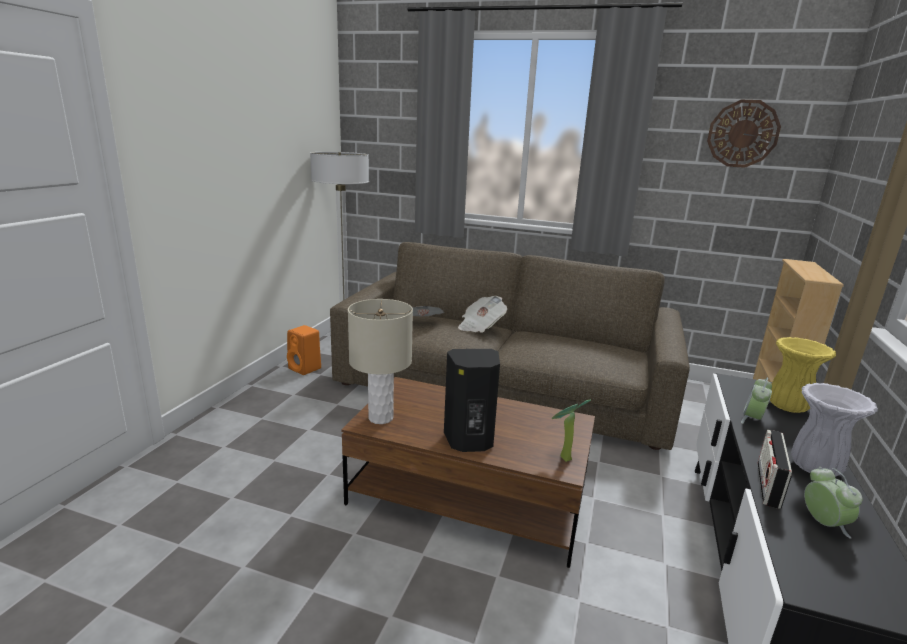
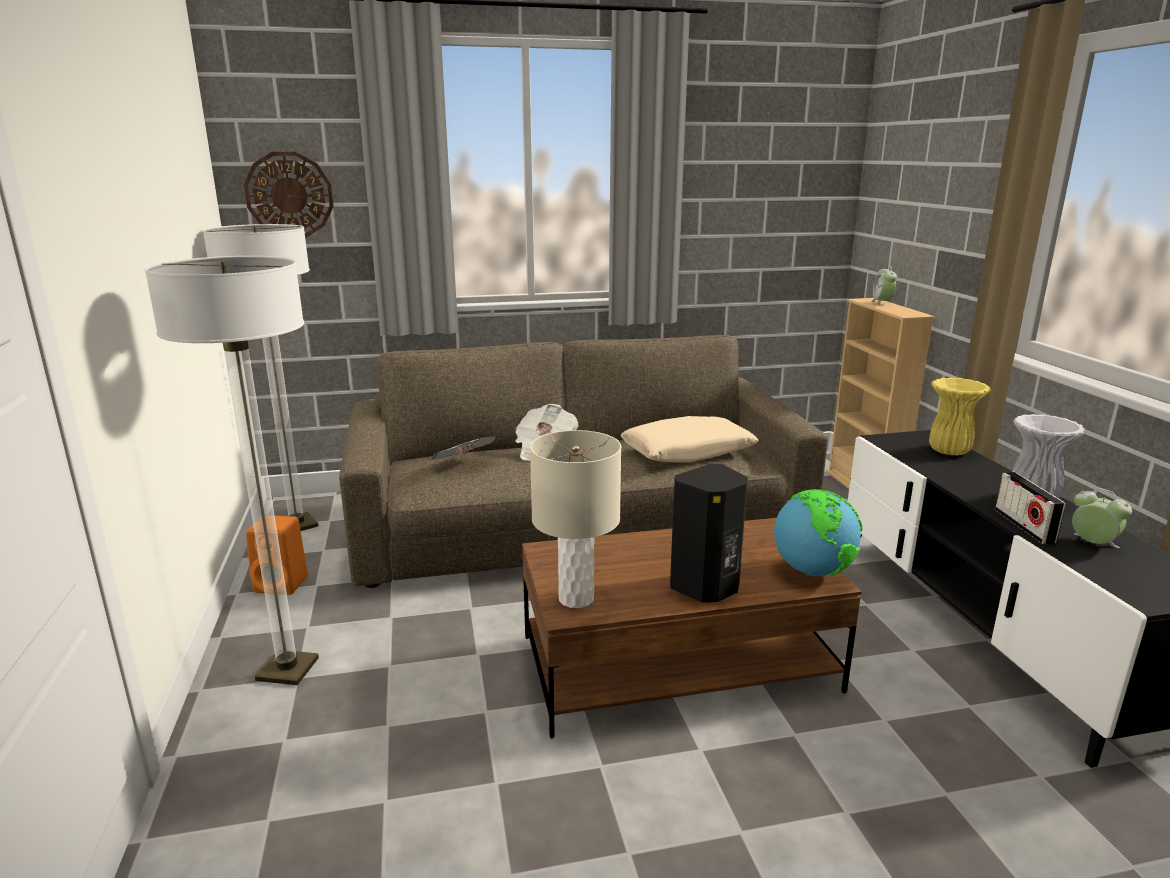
camera: 30 degrees left, 0 degrees up
potted plant [551,399,591,462] -> globe [774,489,862,576]
wall clock [707,100,781,168] -> wall clock moved to [244,152,334,238]
alarm clock [741,378,772,424] -> alarm clock moved to [871,265,897,306]
none -> floor lamp [144,256,319,685]
none -> beige pillow [620,416,759,463]

